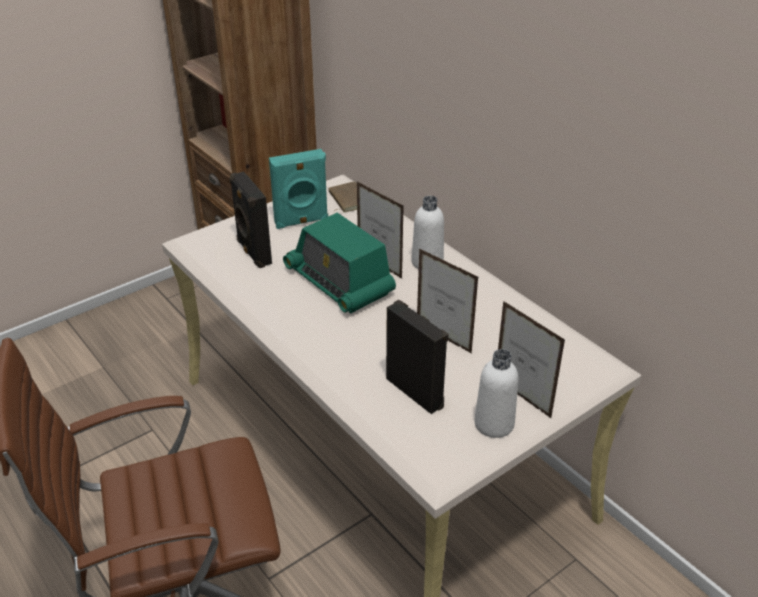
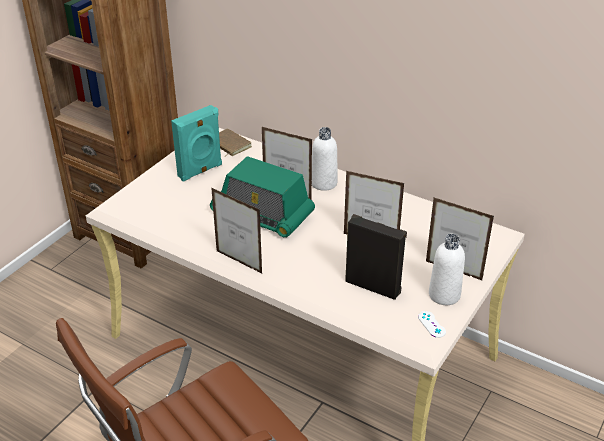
camera: 20 degrees left, 0 degrees up
black speaker [229,171,272,268] -> none
none -> picture frame [211,188,262,274]
none -> white game controller [418,311,446,338]

